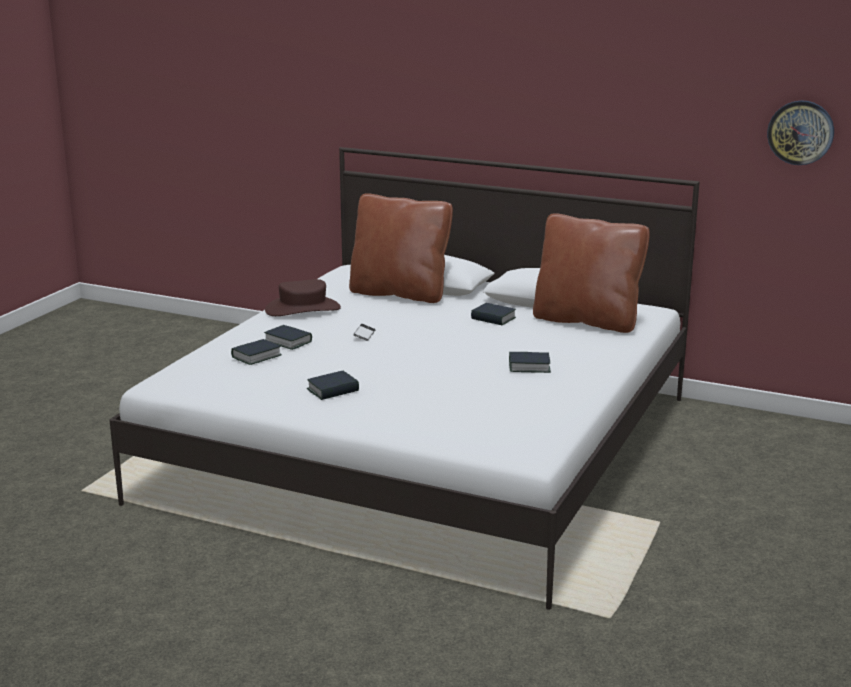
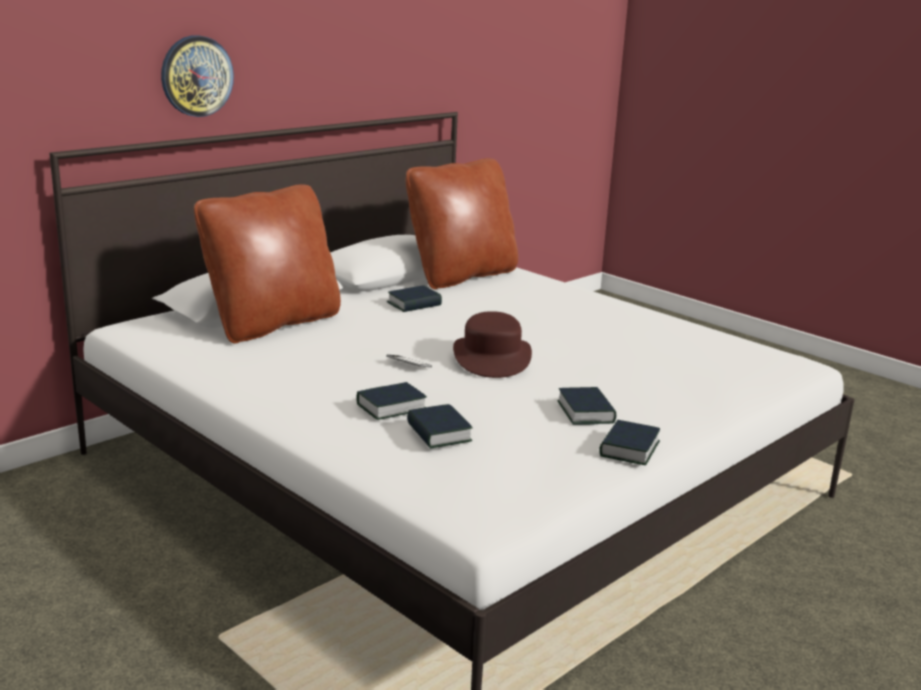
camera: 70 degrees left, 0 degrees up
brown hat [265,279,341,316] -> brown hat moved to [453,311,532,378]
book [509,352,551,373] -> book moved to [599,420,660,465]
wall clock [767,101,834,165] -> wall clock moved to [161,35,234,117]

